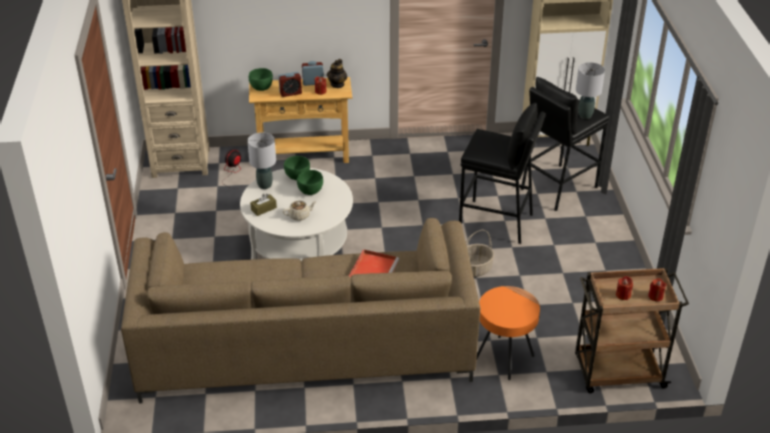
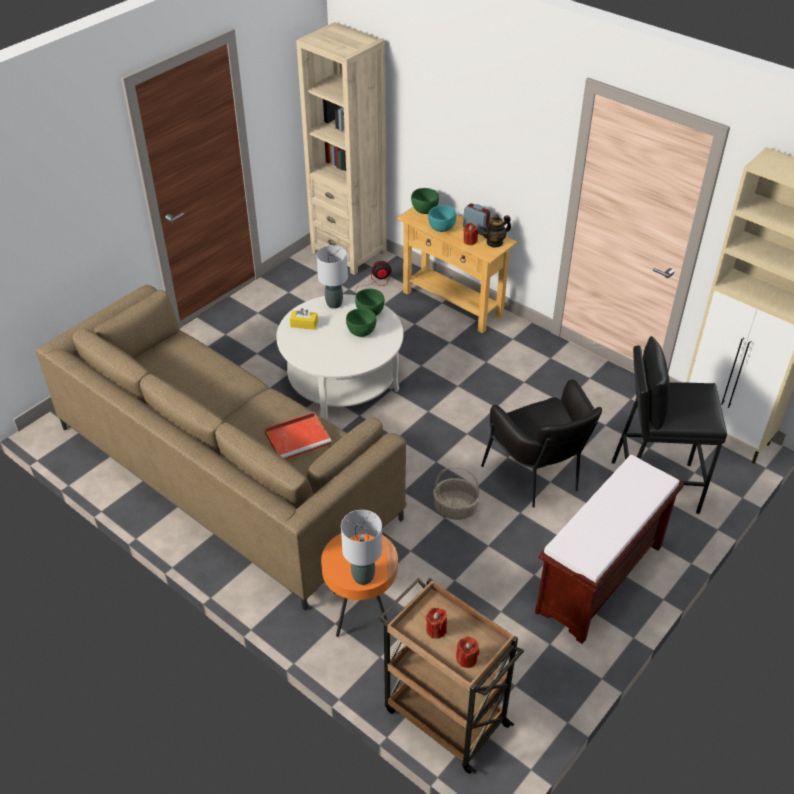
camera: 45 degrees right, 5 degrees up
brown tissue box [250,193,277,216] -> yellow tissue box [290,308,318,330]
alarm clock [278,72,302,97] -> turquoise bowl [428,205,457,232]
beige teapot [283,201,317,221] -> none
black stool [459,103,546,244] -> black armchair [481,379,602,507]
grey table lamp [576,62,605,119] -> grey table lamp moved to [341,510,382,585]
none -> brown bench [535,455,684,644]

